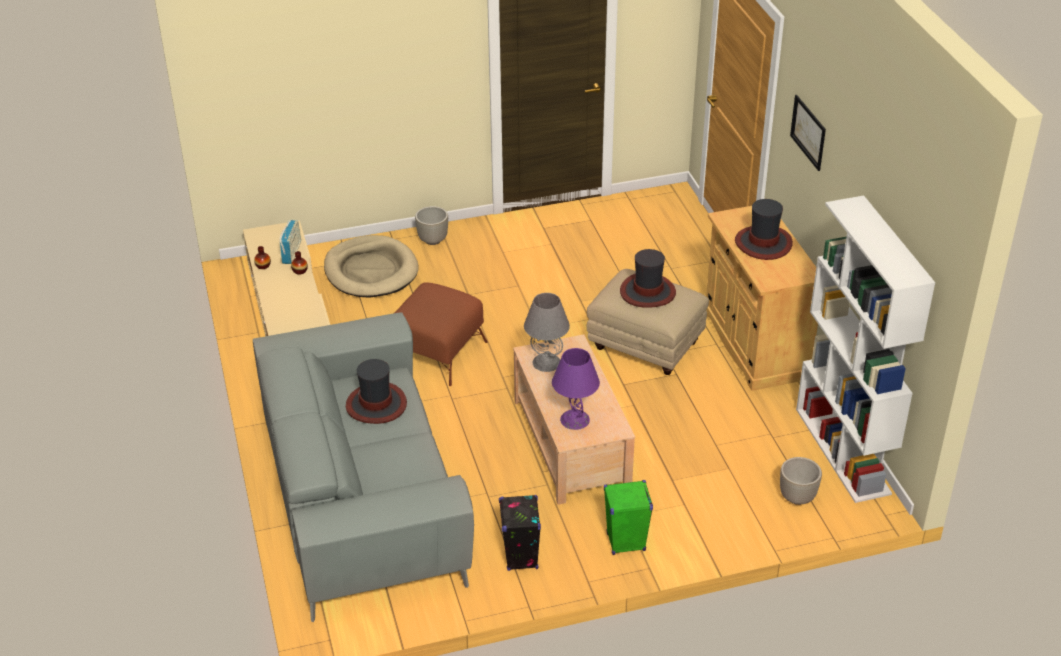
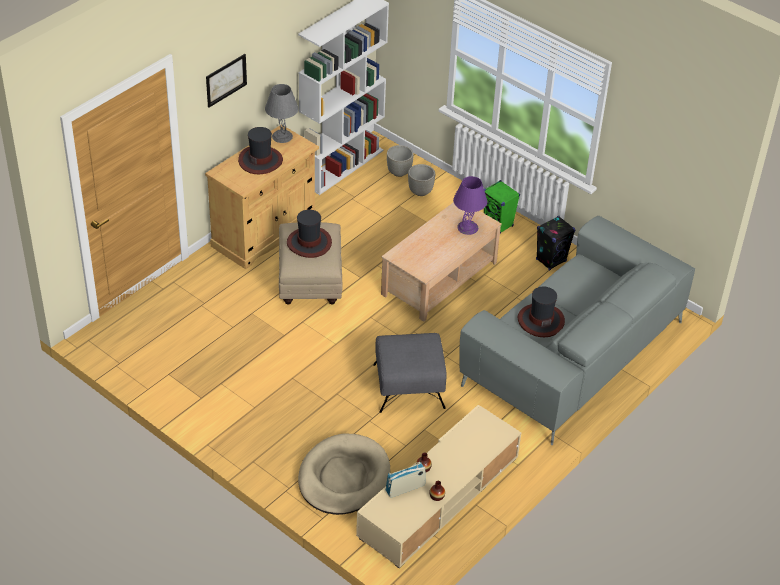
camera: 125 degrees left, 5 degrees up
brown ottoman [395,282,488,386] -> grey ottoman [373,333,447,413]
grey planter [415,206,448,245] -> grey planter moved to [408,164,435,196]
grey table lamp [524,293,570,372] -> grey table lamp moved to [265,84,299,143]

